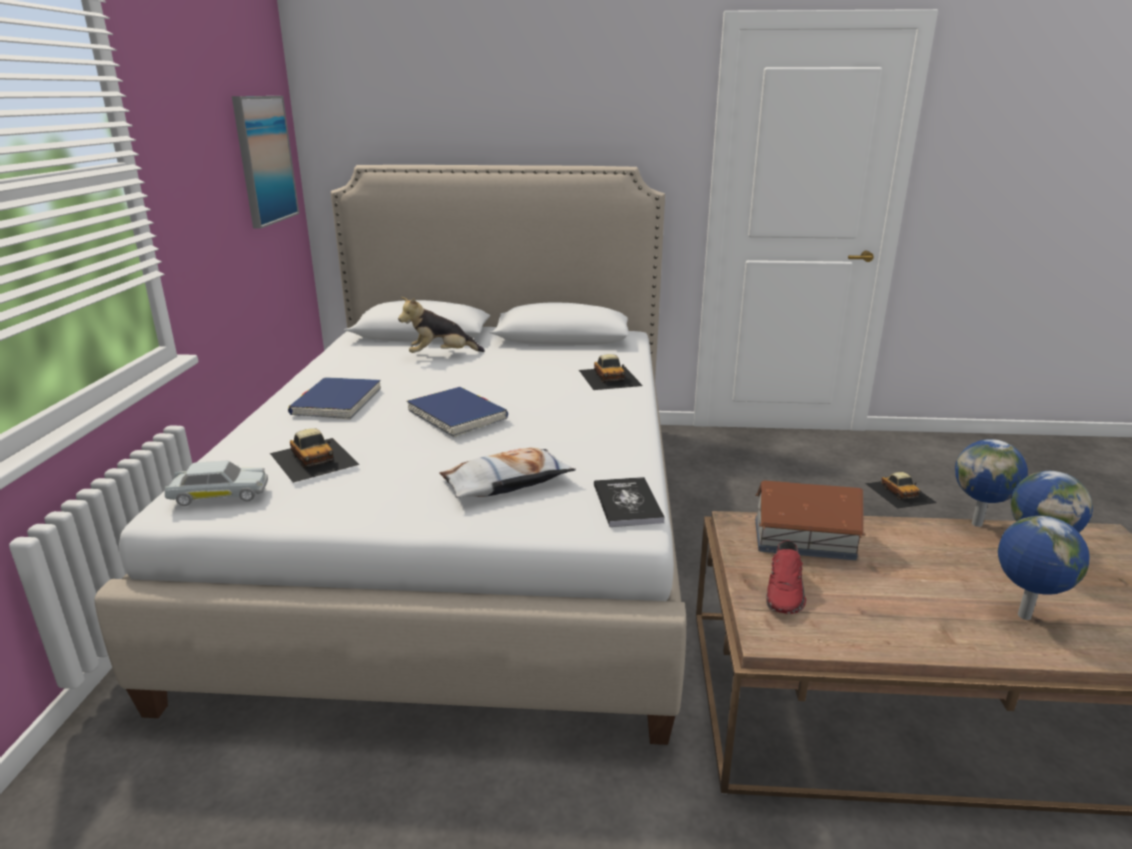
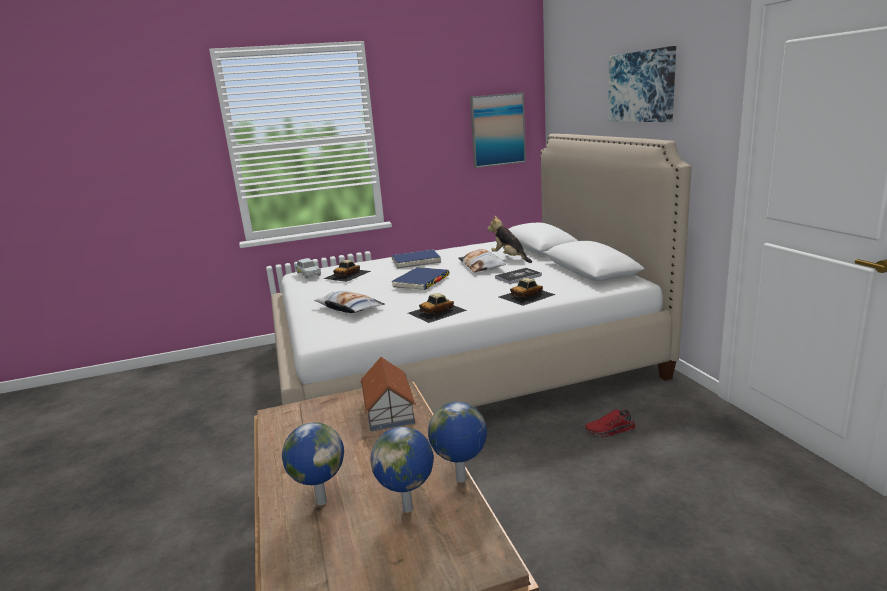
camera: 70 degrees right, 5 degrees down
book [594,477,665,527] -> book moved to [495,268,542,284]
red shoe [766,540,806,614] -> red shoe moved to [585,409,636,437]
toy car [865,472,937,509] -> toy car moved to [408,293,467,323]
none -> pillow [458,249,506,272]
none -> picture [608,46,676,122]

